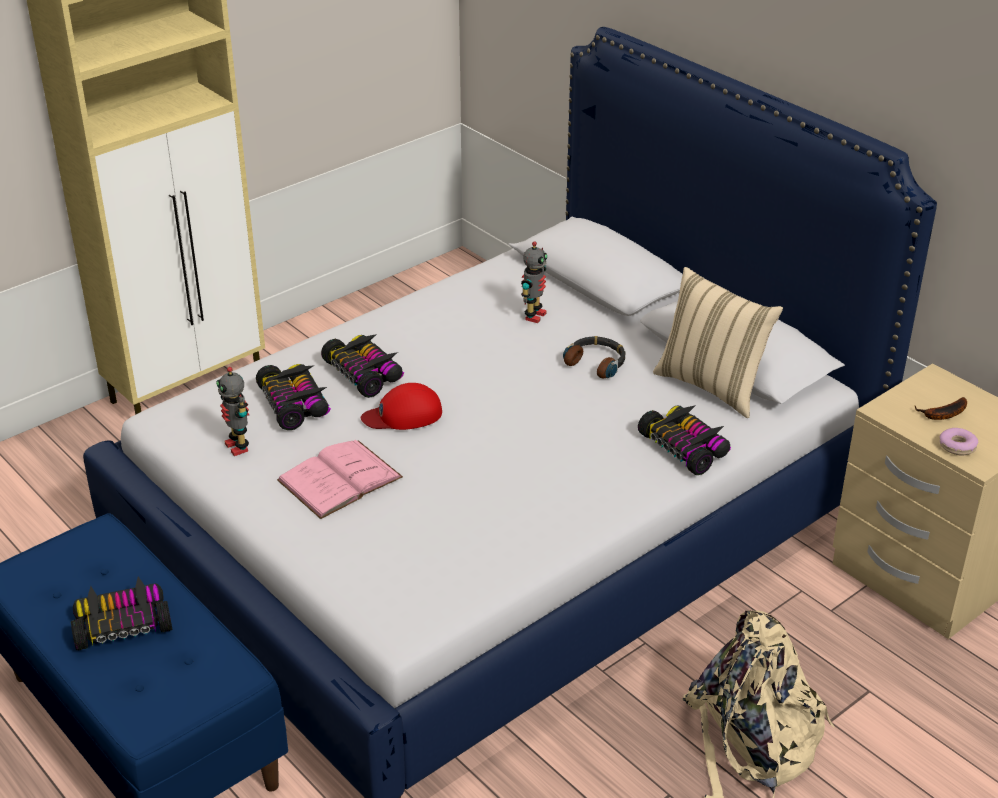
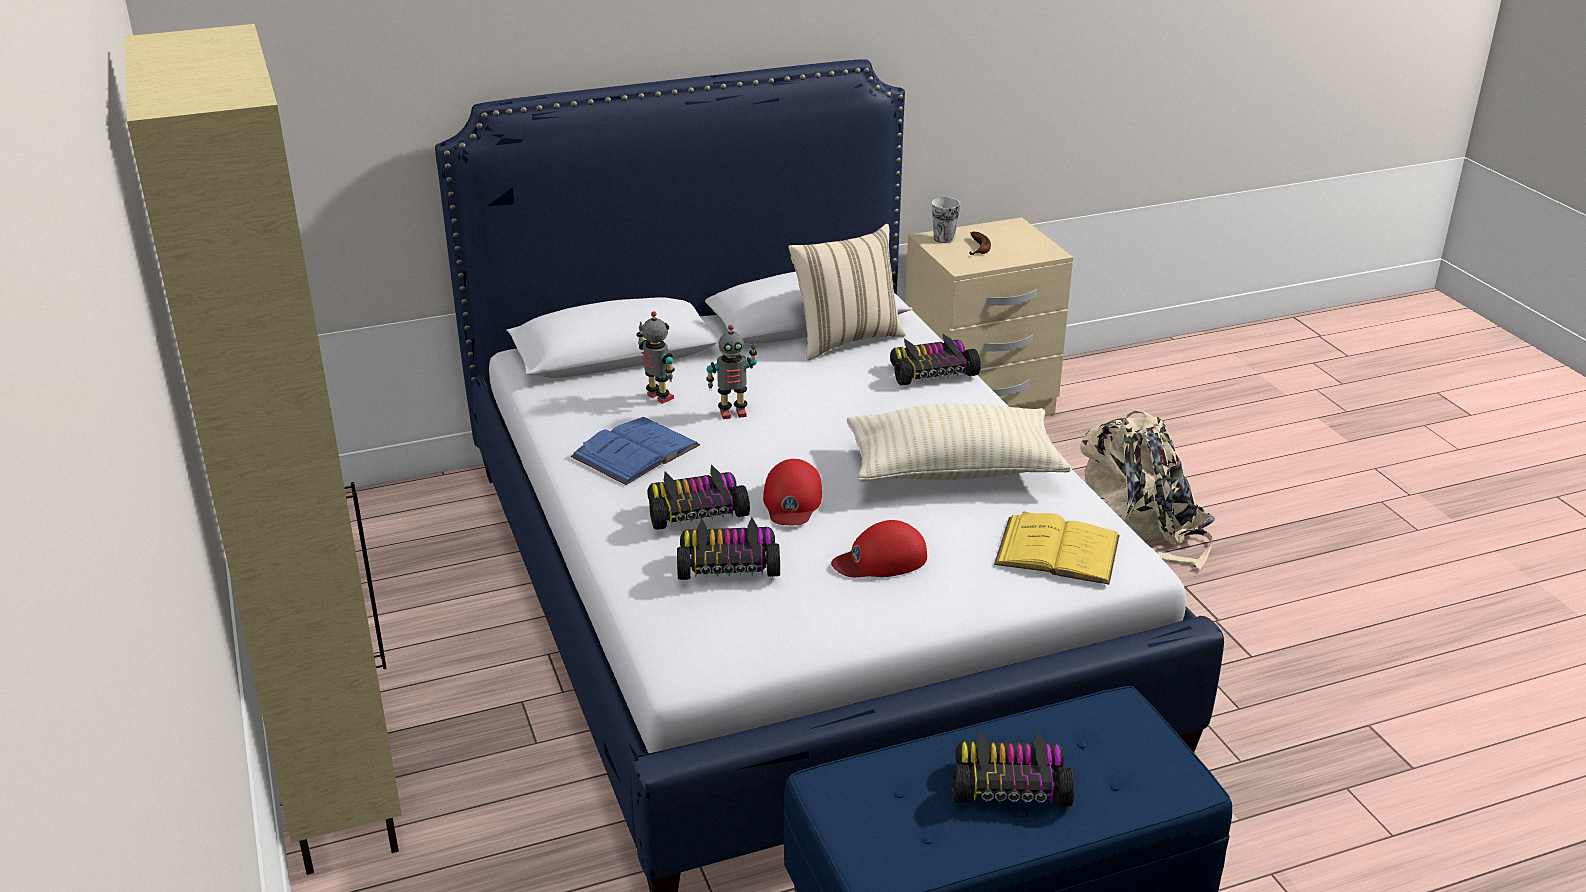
camera: 70 degrees left, 5 degrees down
toy car [71,576,172,651] -> toy car turned 90 degrees clockwise [953,729,1074,807]
toy robot [216,367,249,456] -> toy robot moved to [706,325,757,419]
pink book [277,440,403,519] -> red cap [831,520,927,577]
headphones [563,336,625,378] -> none
donut [940,428,978,455] -> none
none -> blue book [571,417,700,485]
none -> beige pillow [847,403,1071,482]
none -> cup [932,197,960,243]
none -> yellow book [994,511,1120,584]

